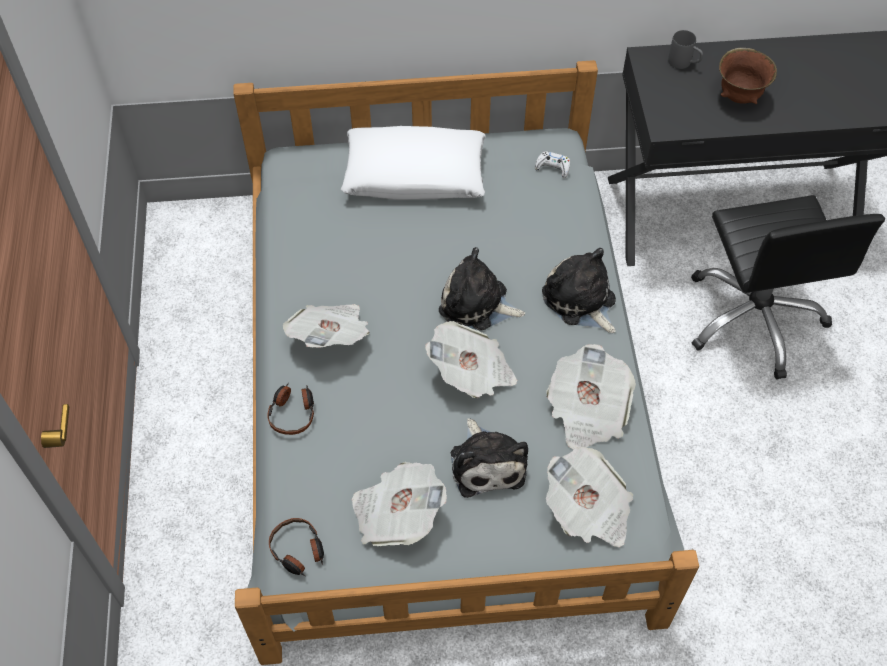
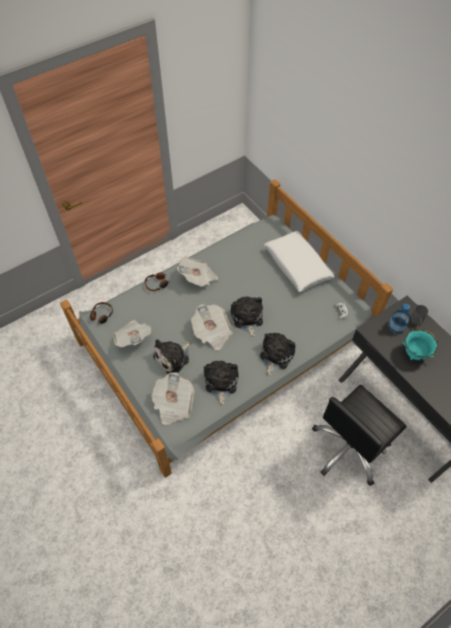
camera: 60 degrees right, 0 degrees up
newspaper [546,344,636,449] -> plush toy [204,360,238,406]
brown bowl [719,48,777,104] -> turquoise bowl [403,329,438,360]
none -> bottle [389,303,410,334]

